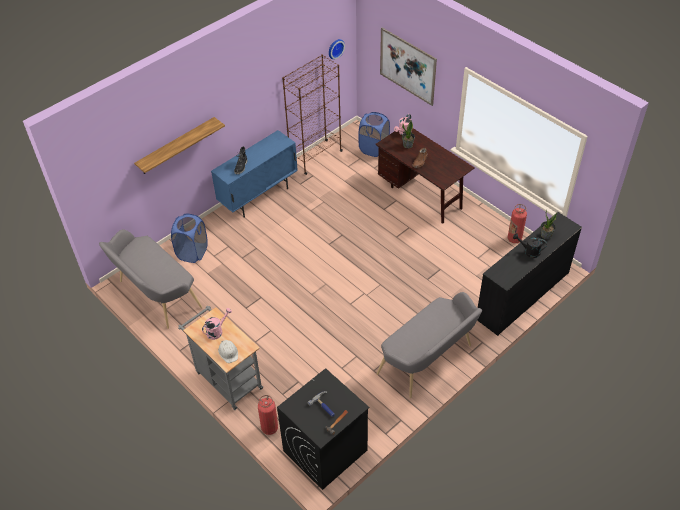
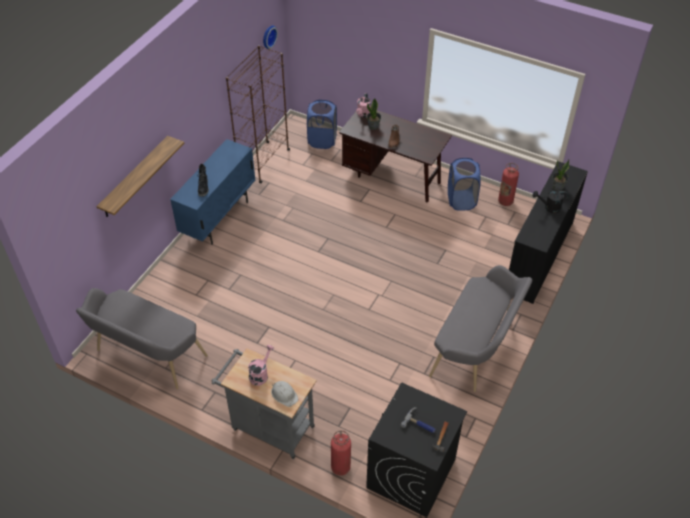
camera: 20 degrees left, 0 degrees up
blue laundry basket [171,214,208,263] -> blue laundry basket moved to [448,158,481,211]
picture [380,27,437,106] -> none

